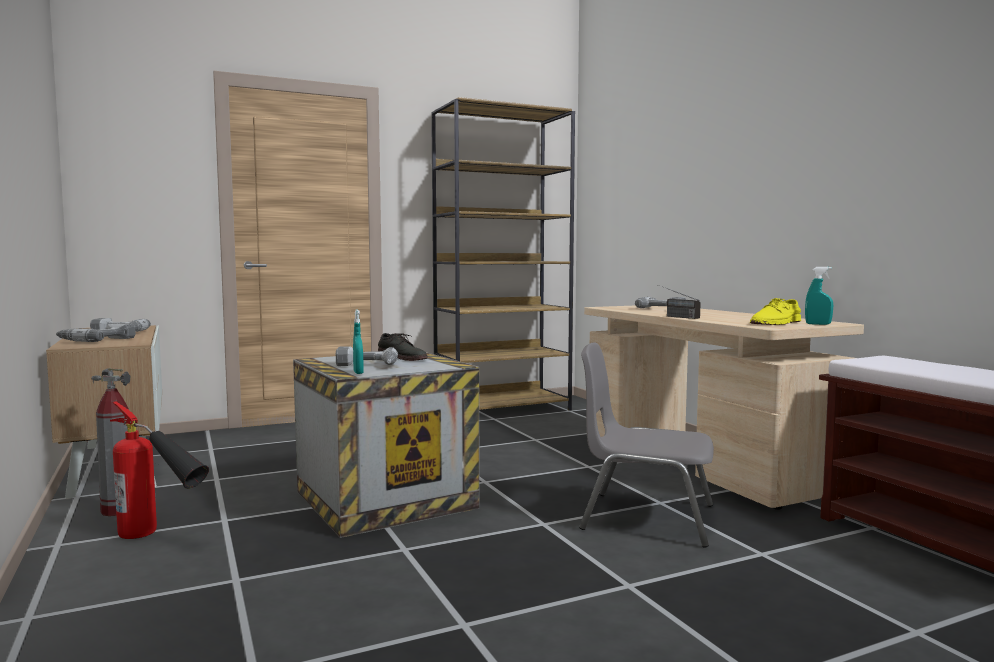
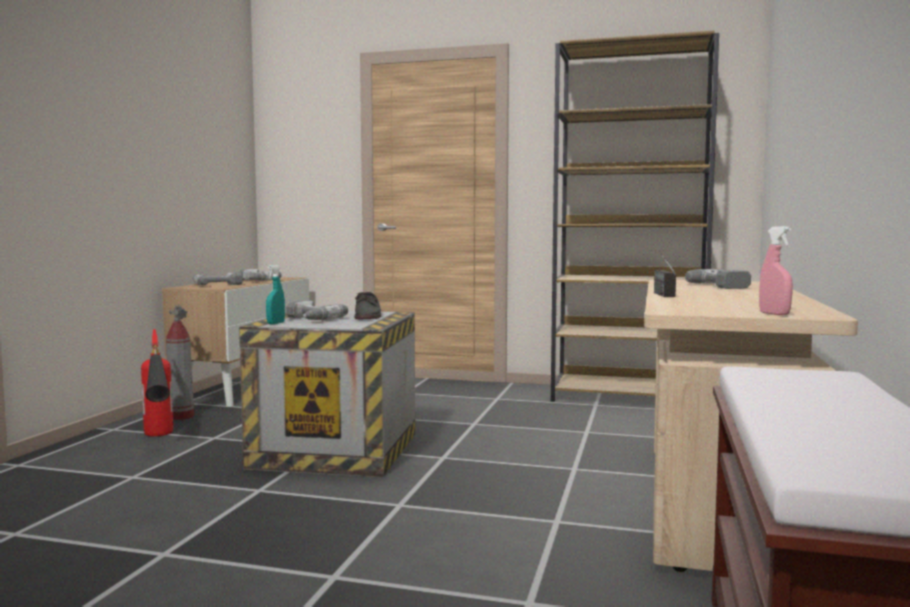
camera: 40 degrees right, 0 degrees up
grey chair [579,342,714,548] -> none
yellow shoe [750,298,801,325] -> none
turquoise spray bottle [805,267,833,325] -> pink spray bottle [759,226,793,315]

